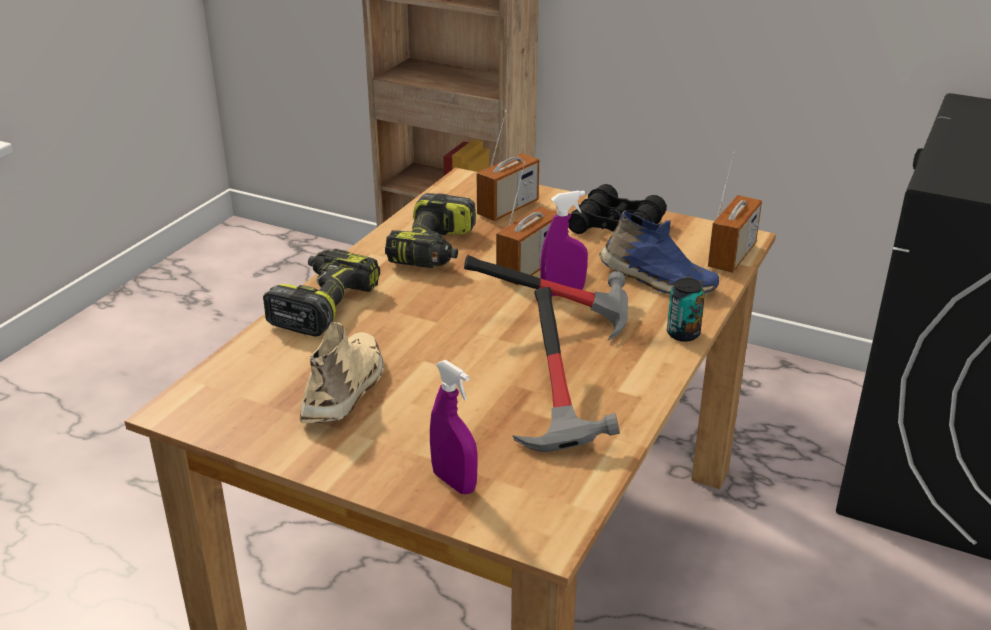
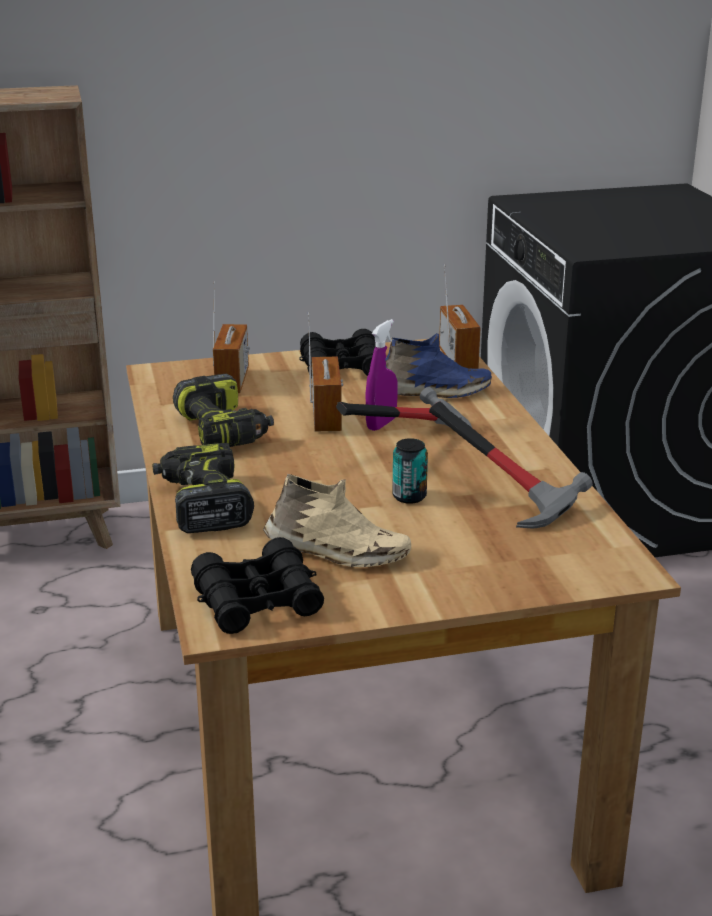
camera: 40 degrees left, 5 degrees down
beige shoe [300,322,384,423] -> beige shoe turned 135 degrees clockwise [263,474,411,567]
purple spray bottle [430,360,478,494] -> none
can [667,278,705,342] -> can moved to [392,438,428,504]
none -> black binoculars [191,537,324,634]

